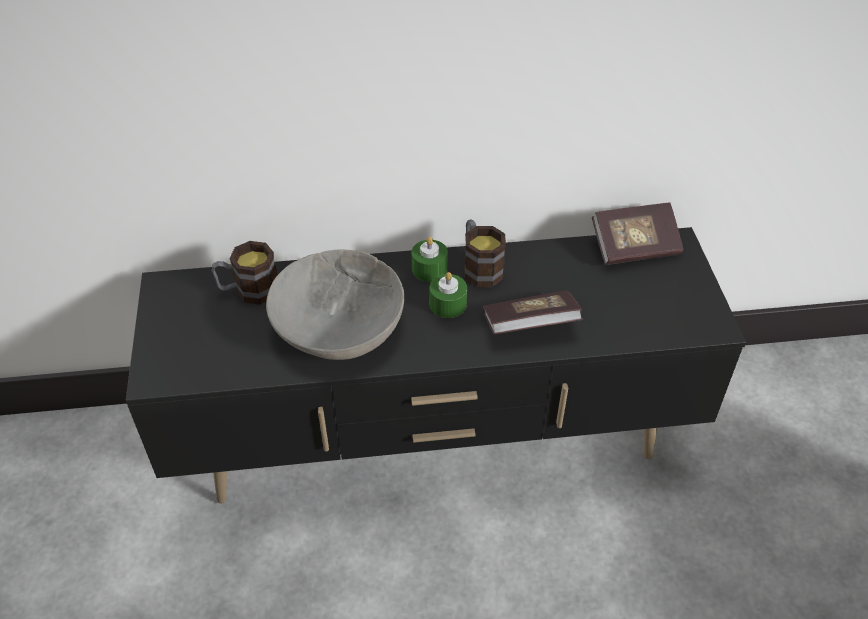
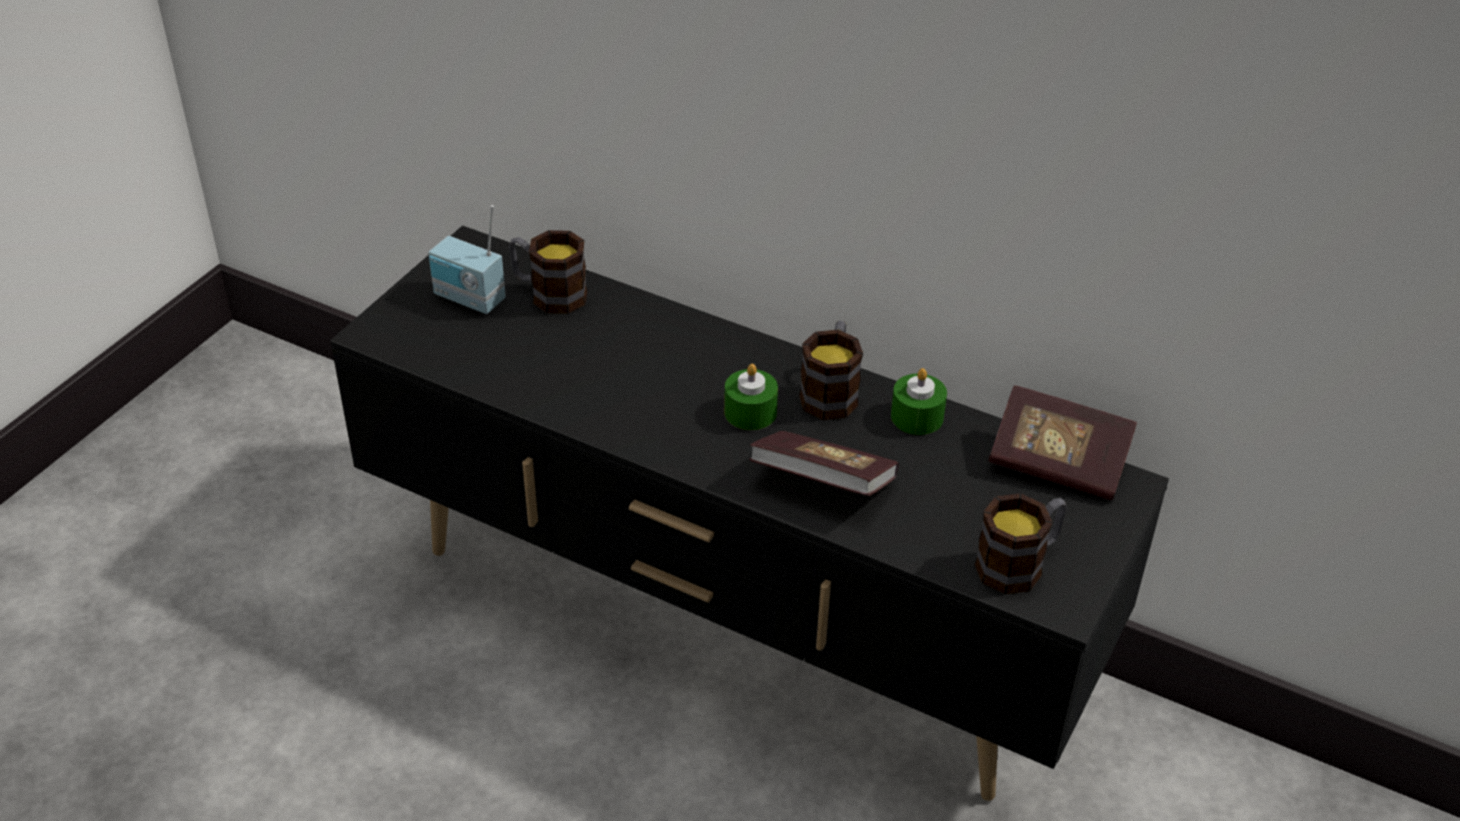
camera: 35 degrees right, 5 degrees down
grey bowl [266,249,405,360] -> none
green candle [412,237,448,282] -> green candle moved to [891,368,947,435]
none -> radio [428,205,506,314]
none -> mug [974,493,1067,594]

